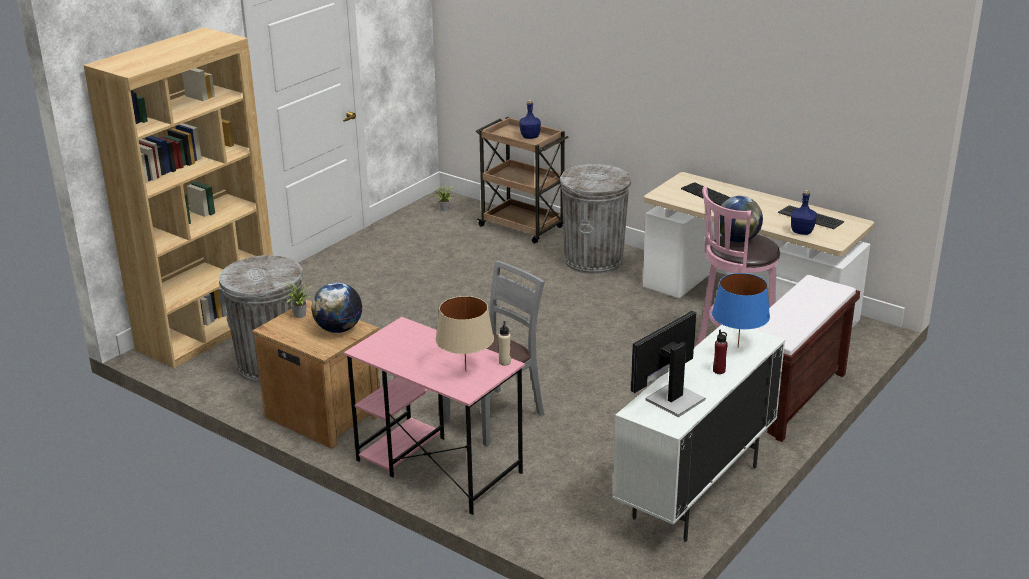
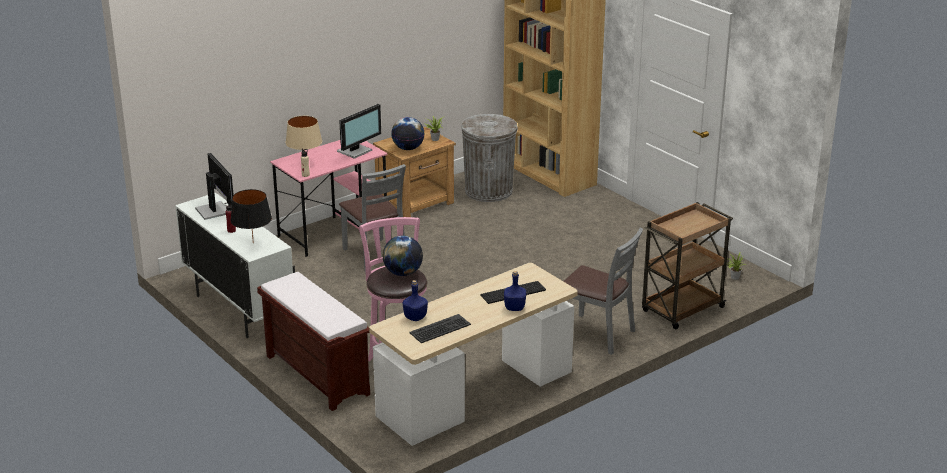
camera: 105 degrees right, 0 degrees up
blue bottle [519,100,541,139] -> blue bottle moved to [504,271,526,311]
grey trash can [560,164,632,274] -> grey chair [563,228,643,355]
blue table lamp [712,273,770,348] -> black table lamp [230,189,272,243]
none -> monitor [337,104,381,159]

